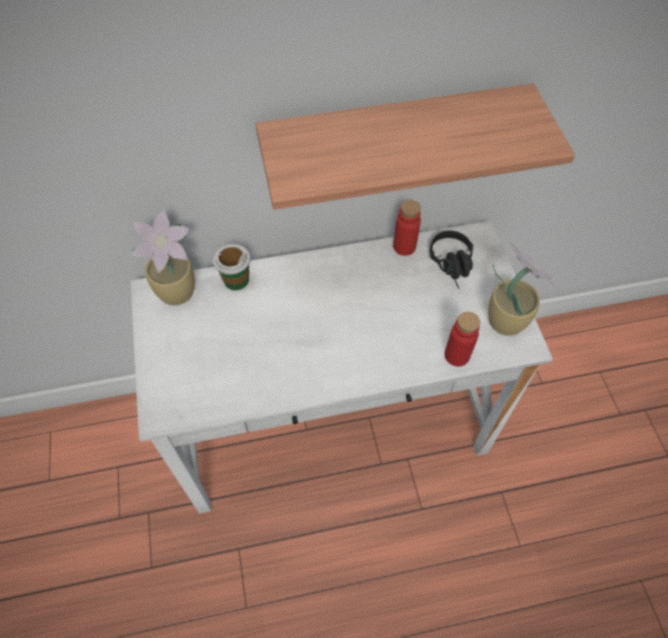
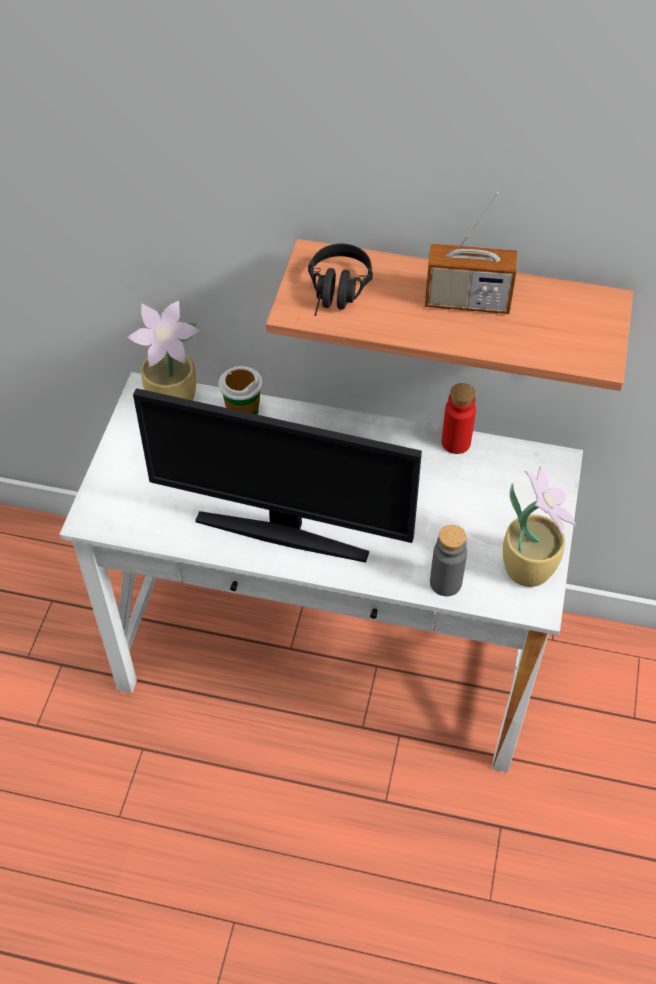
camera: 25 degrees right, 5 degrees down
black headphones [430,231,473,289] -> black headphones moved to [308,244,373,316]
red bottle [445,312,480,367] -> grey bottle [430,525,467,596]
none -> monitor [133,388,422,563]
none -> radio [425,192,517,314]

